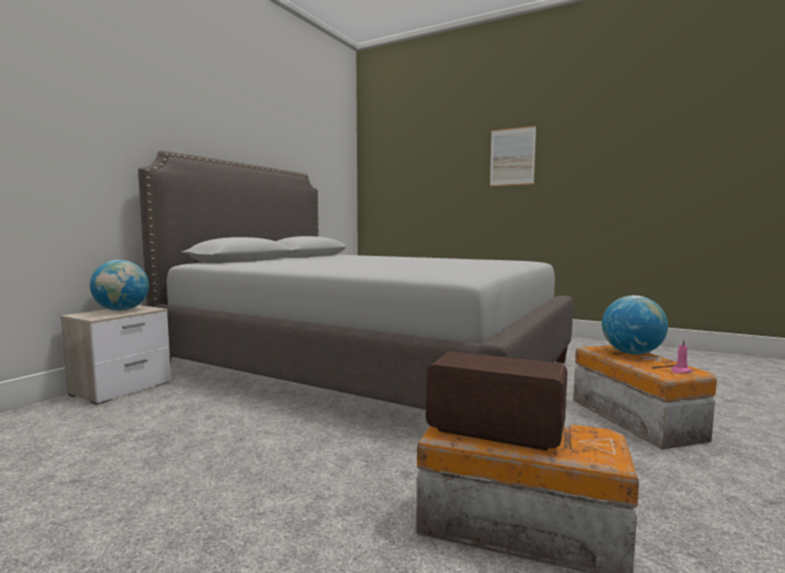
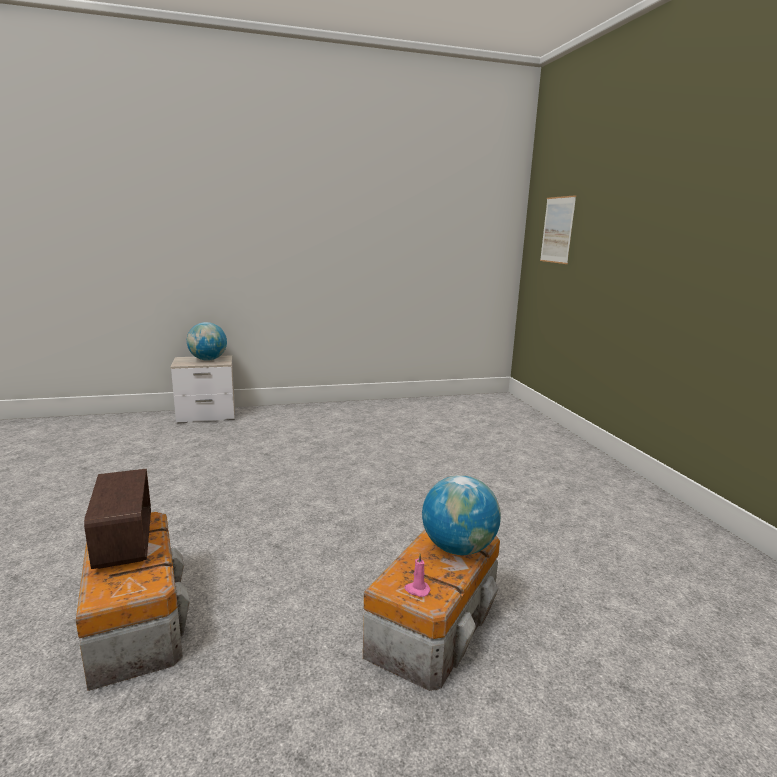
camera: 45 degrees right, 10 degrees up
grey bed [138,151,573,410] -> none
picture [490,126,536,186] -> picture moved to [540,195,576,264]

